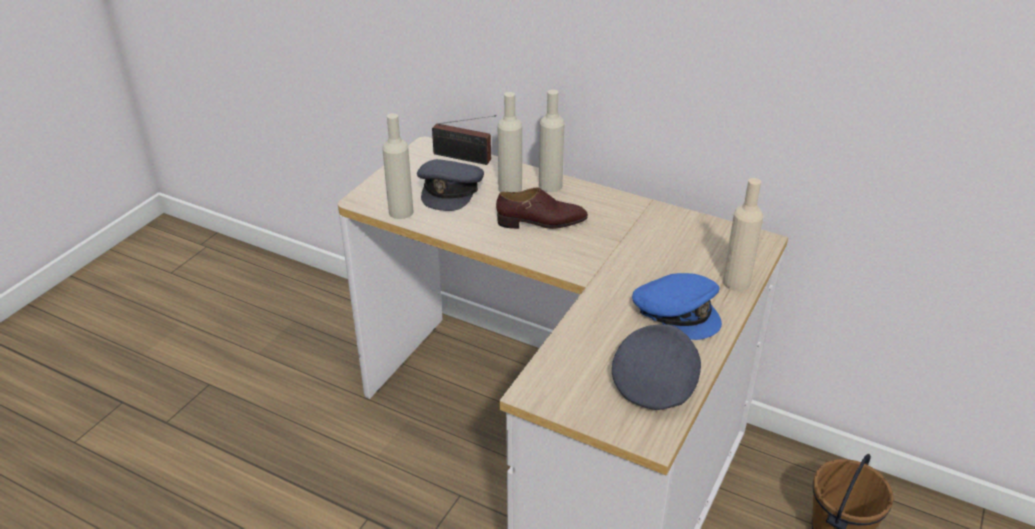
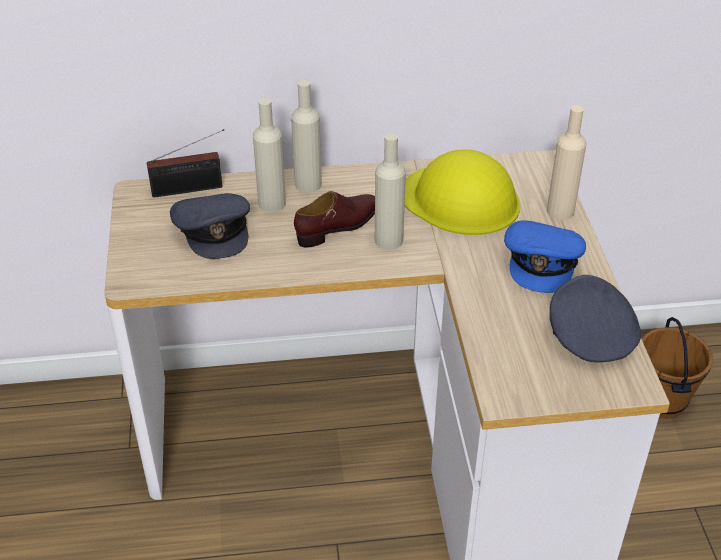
camera: 35 degrees left, 5 degrees up
beige bottle [382,113,414,219] -> beige bottle moved to [375,133,406,250]
blue cap [632,273,722,340] -> blue cap turned 90 degrees clockwise [504,220,586,293]
none -> yellow hard hat [404,150,520,235]

